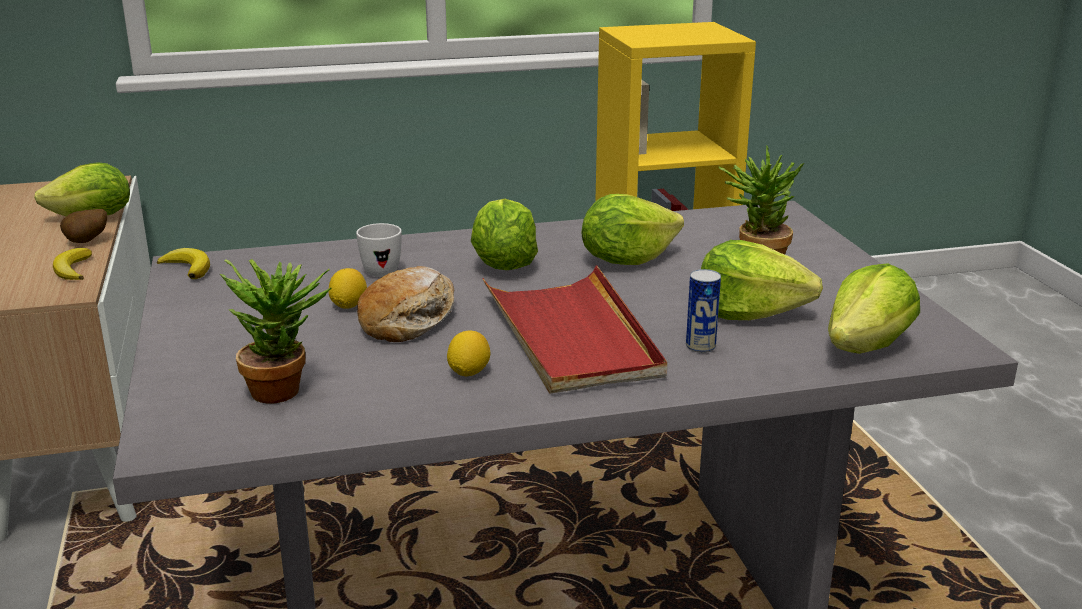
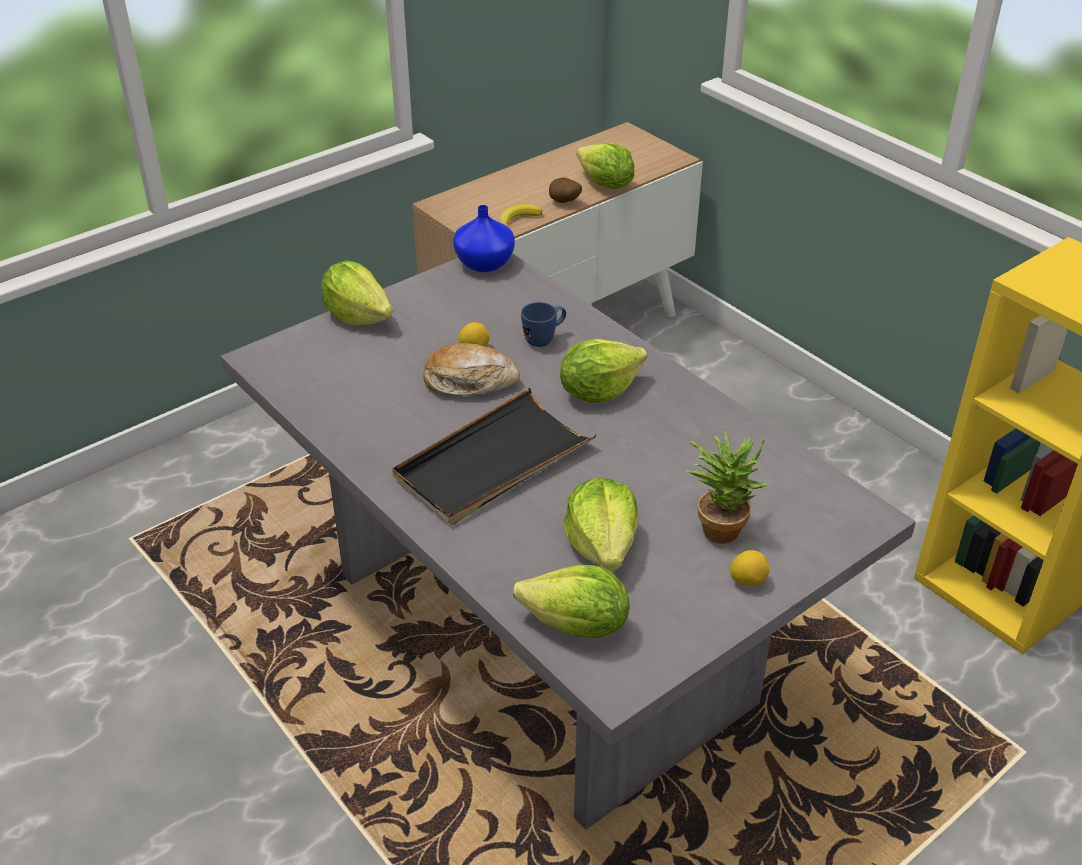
camera: 65 degrees right, 15 degrees up
banana [157,248,210,279] -> blue vase [453,205,515,272]
potted plant [220,259,332,404] -> none
white mug [356,223,402,277] -> blue mug [521,302,566,347]
lemon [447,331,490,377] -> lemon moved to [730,550,770,586]
red tray [482,265,667,394] -> black tray [392,388,596,525]
lettuce [582,194,684,265] -> lettuce moved to [321,260,393,325]
can [686,269,721,353] -> none

